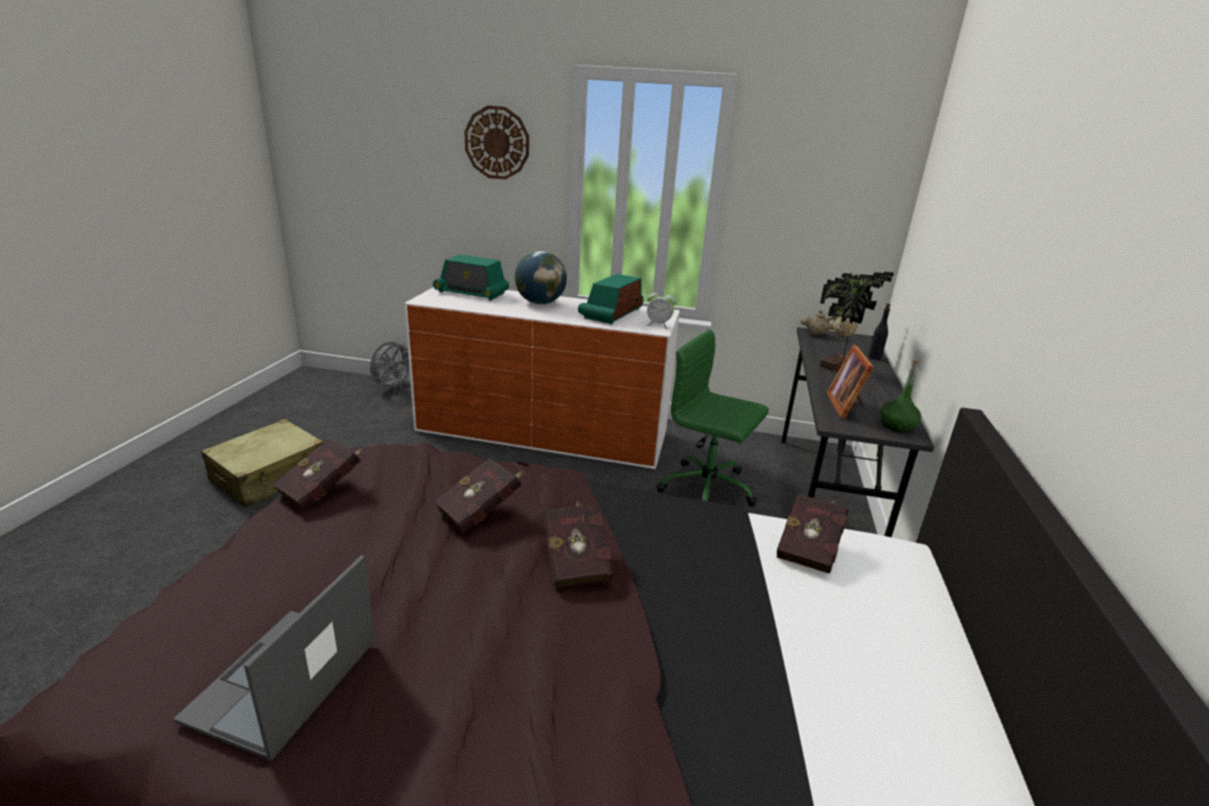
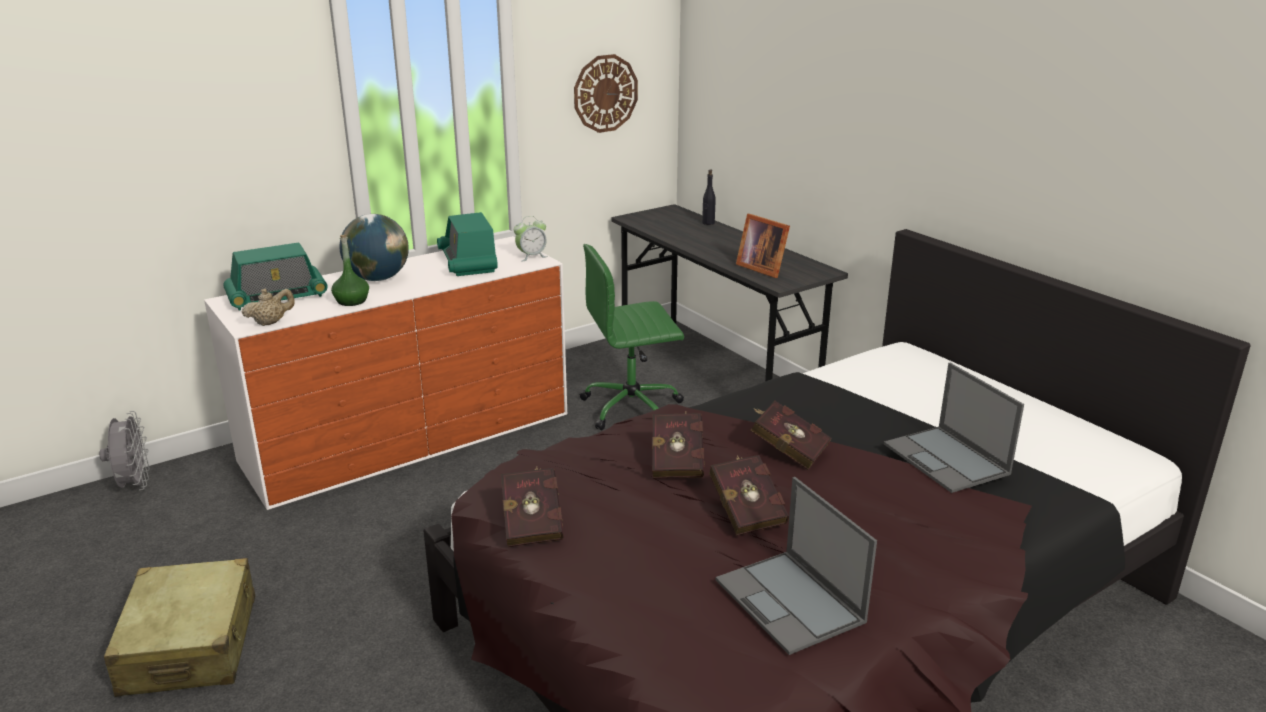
camera: 45 degrees left, 0 degrees up
wall clock [464,106,529,180] -> wall clock moved to [574,54,638,133]
red book [777,494,848,573] -> red book moved to [709,455,789,536]
beige teapot [801,310,838,335] -> beige teapot moved to [242,288,295,326]
potted plant [820,272,894,371] -> none
green bottle [881,360,921,432] -> green bottle moved to [331,234,369,306]
none -> laptop [884,363,1024,493]

